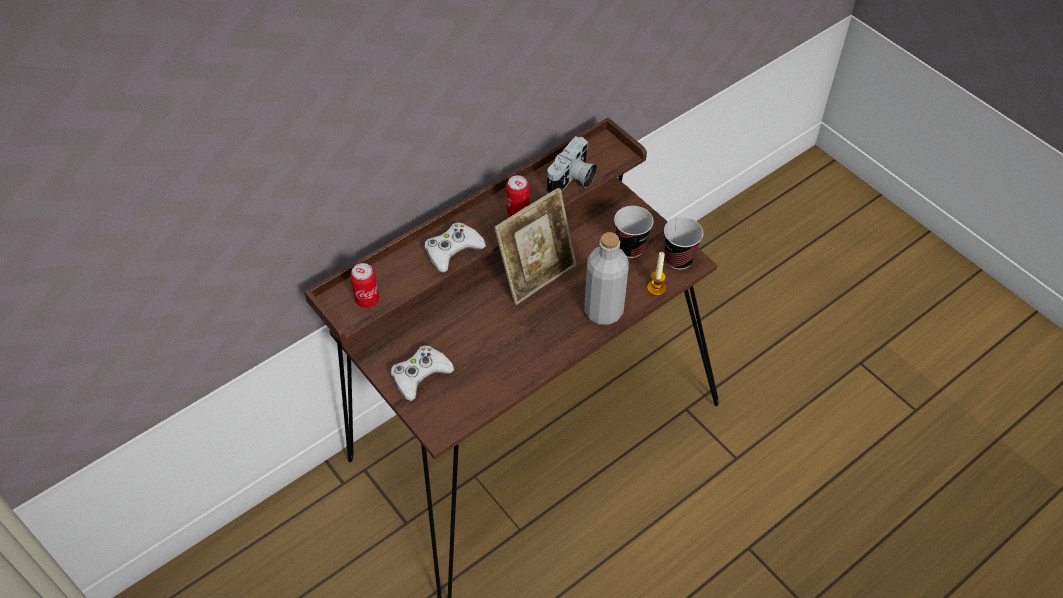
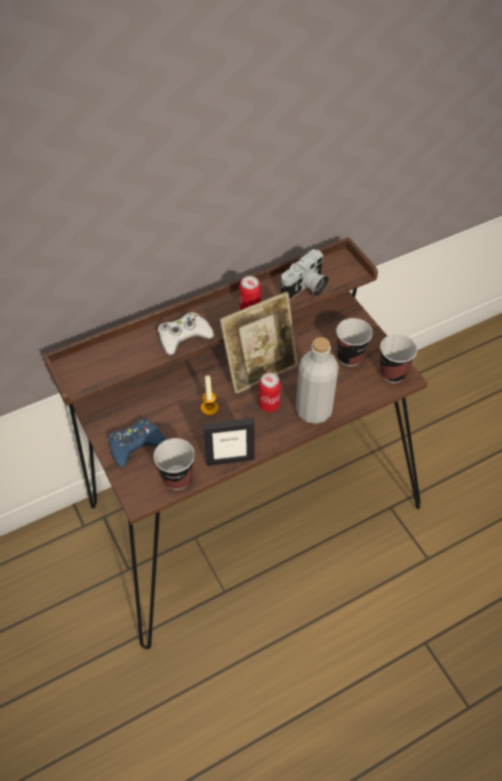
camera: 10 degrees right, 0 degrees up
can [350,263,380,308] -> can moved to [259,373,281,412]
white game controller [391,345,455,401] -> blue game controller [108,419,166,467]
candle [647,252,666,296] -> candle moved to [201,375,219,416]
none -> cup [154,438,195,490]
none -> picture frame [203,418,255,466]

